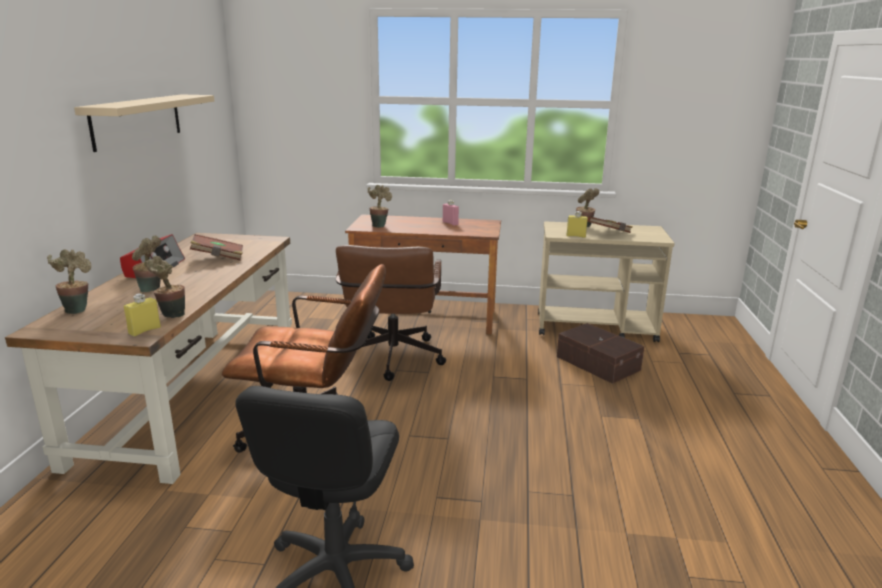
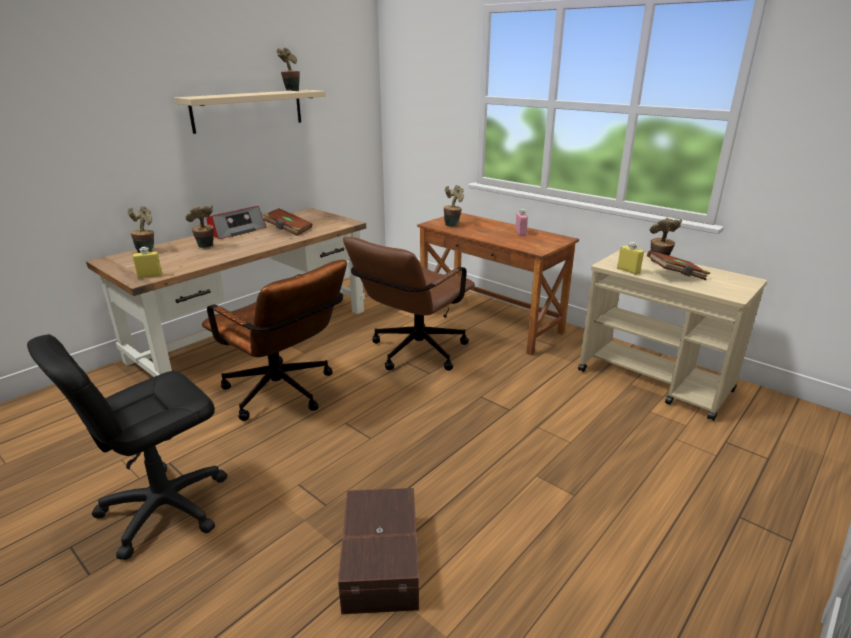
camera: 35 degrees right, 5 degrees up
potted plant [146,256,185,318] -> potted plant moved to [276,48,300,91]
brown storage box [557,323,644,384] -> brown storage box moved to [338,488,419,614]

